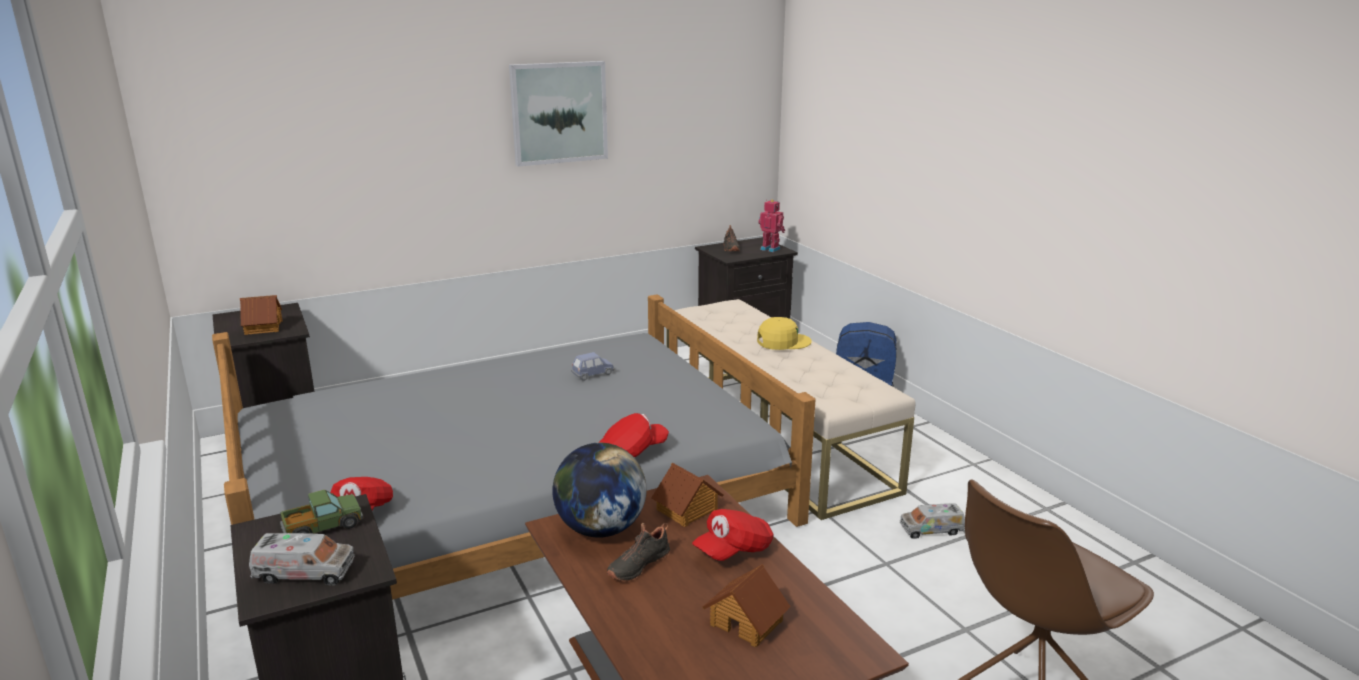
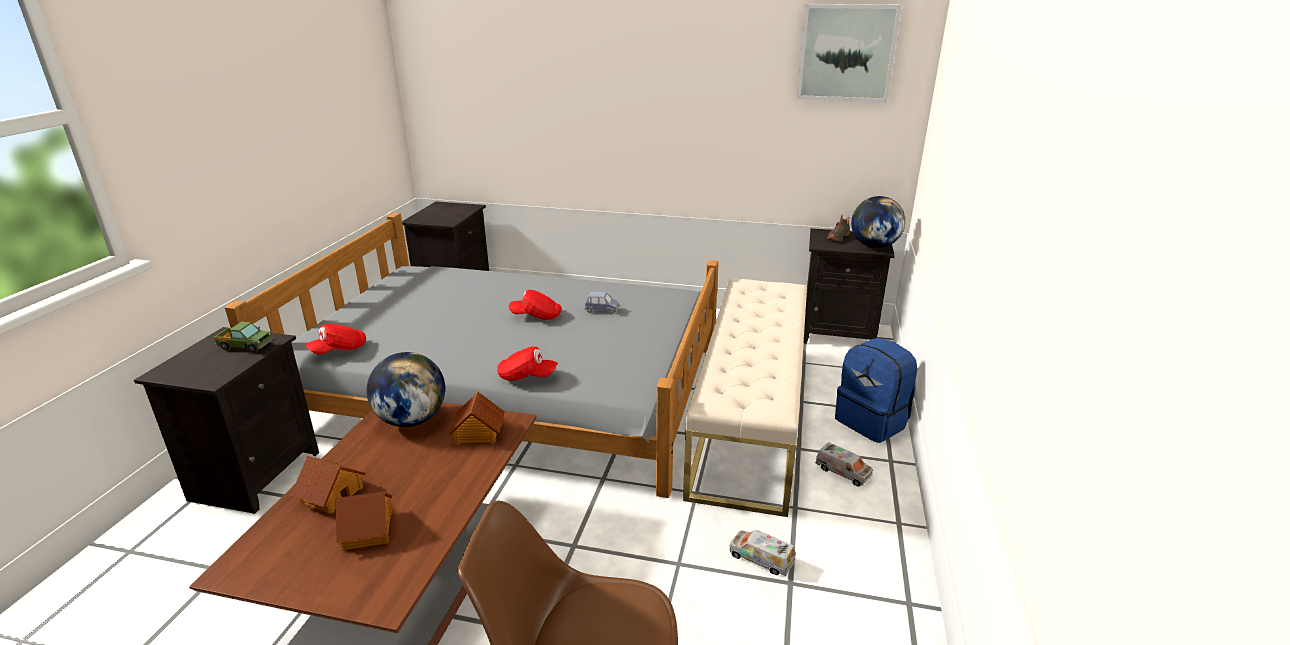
camera: 40 degrees right, 5 degrees up
toy house [240,295,283,335] -> toy house moved to [291,456,366,514]
toy truck [249,533,355,585] -> toy truck moved to [815,442,873,487]
picture [509,61,608,167] -> picture moved to [797,4,902,102]
black shoe [607,523,670,581] -> none
red cap [692,509,774,561] -> red cap moved to [508,290,561,320]
yellow cap [757,317,812,350] -> none
toy robot [758,199,785,252] -> globe [851,196,906,248]

